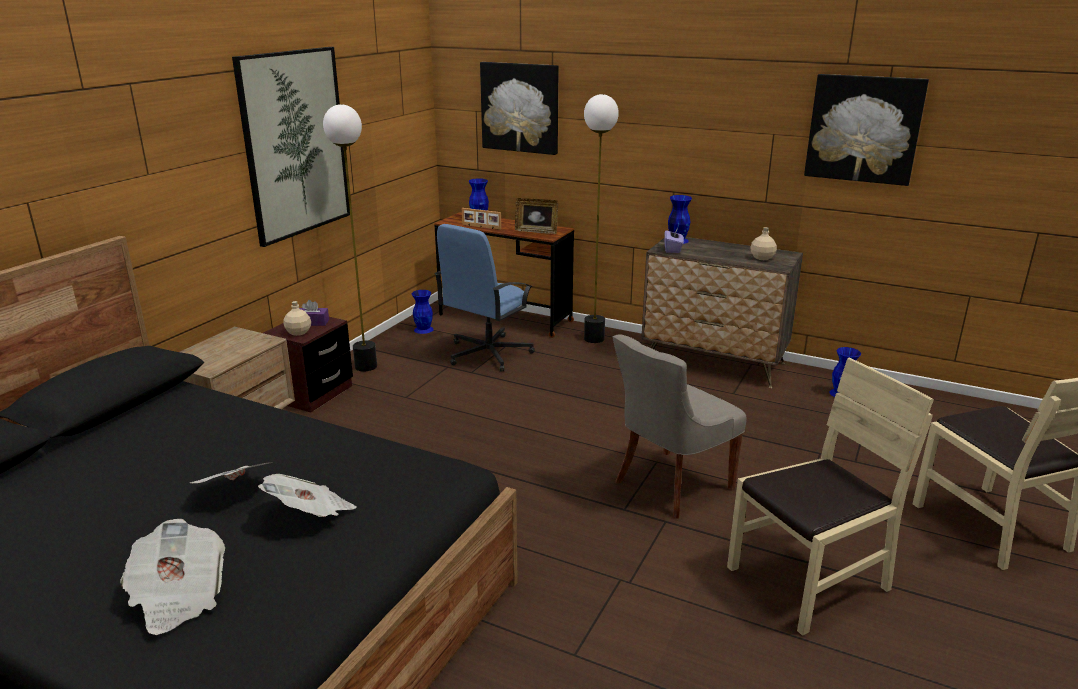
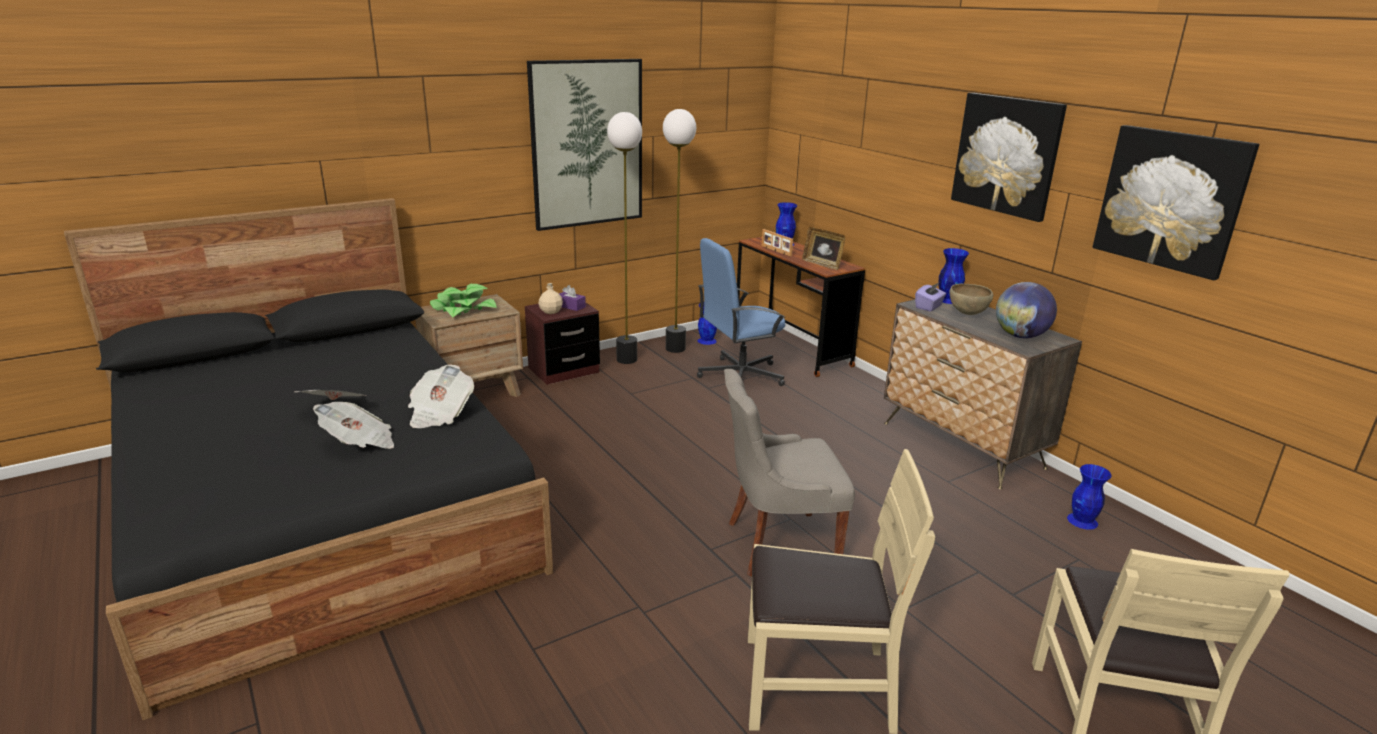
camera: 30 degrees right, 0 degrees up
newspaper [120,519,225,635] -> newspaper moved to [408,365,474,428]
picture [480,62,559,155] -> picture moved to [951,93,1067,222]
floor lamp [584,94,619,343] -> floor lamp moved to [663,109,696,353]
beige bottle [750,227,777,260] -> globe [996,282,1057,338]
none -> potted plant [430,284,497,317]
none -> brown bowl [949,284,993,315]

